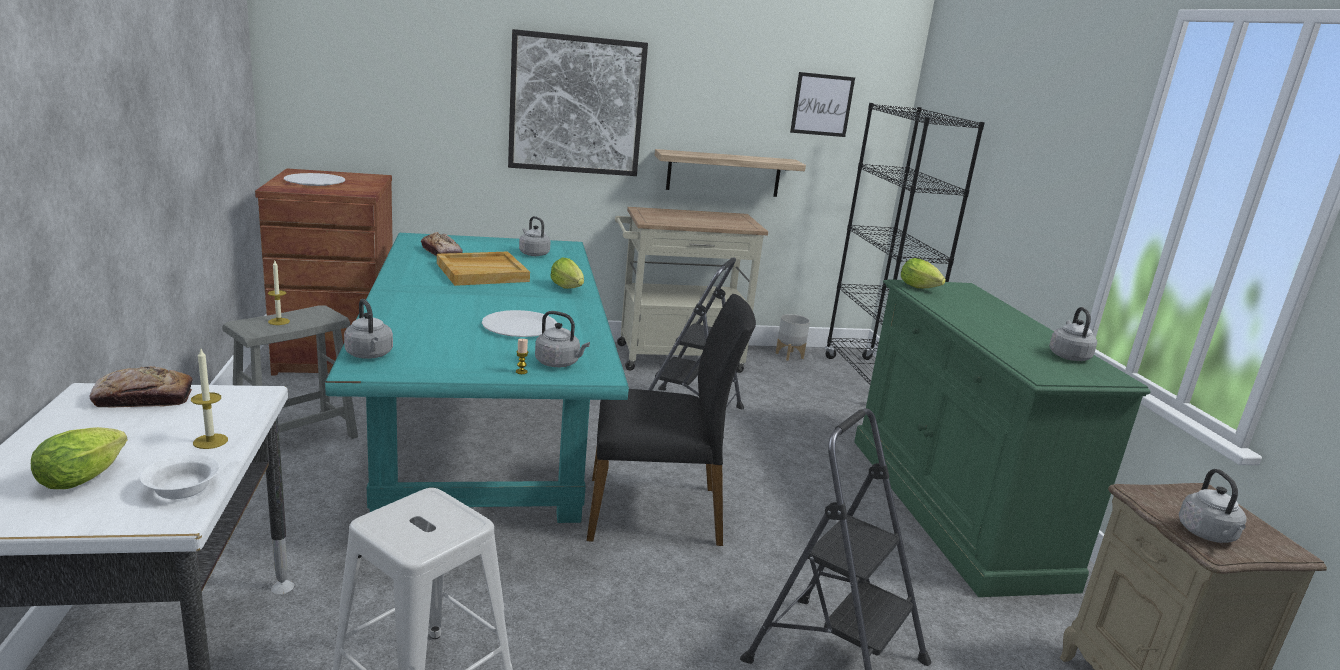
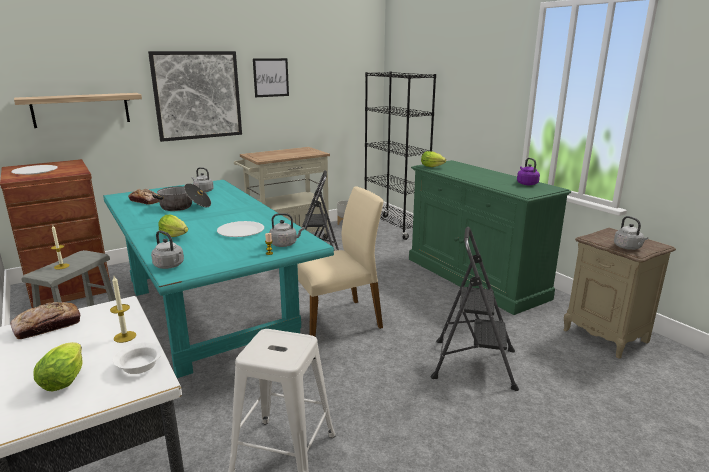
camera: 20 degrees left, 0 degrees up
beige tray [437,252,530,286] -> cooking pot [152,183,211,211]
lettuce [551,257,584,289] -> lettuce moved to [158,215,188,237]
black chair [587,294,756,546] -> beige chair [297,186,384,337]
shelf [655,149,806,197] -> shelf moved to [14,93,142,128]
picture [790,72,855,137] -> picture moved to [253,58,289,97]
grey kettle [1049,307,1097,361] -> purple kettle [517,158,540,185]

